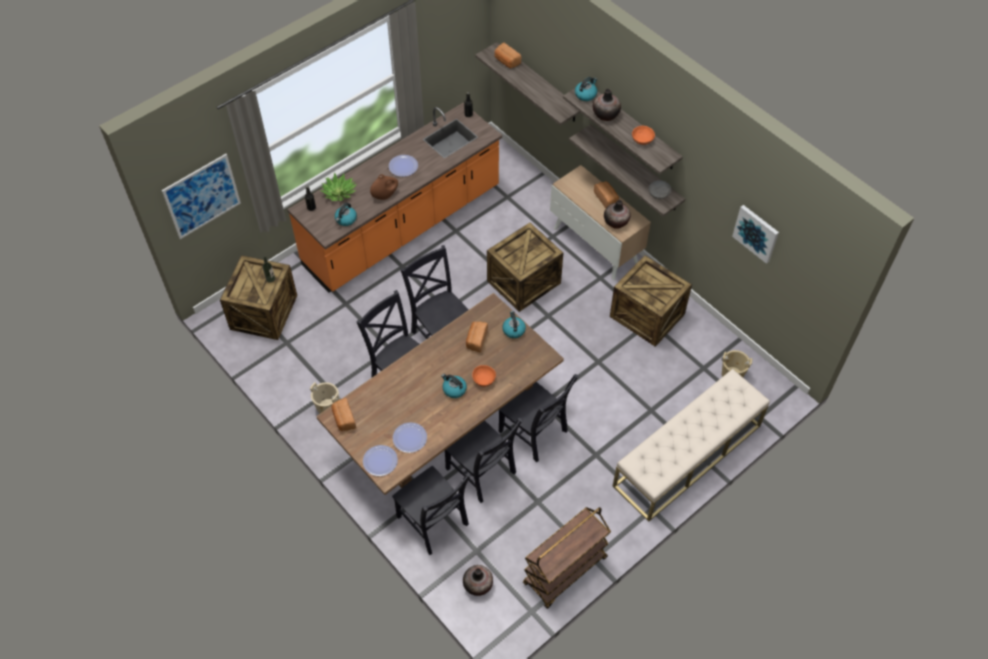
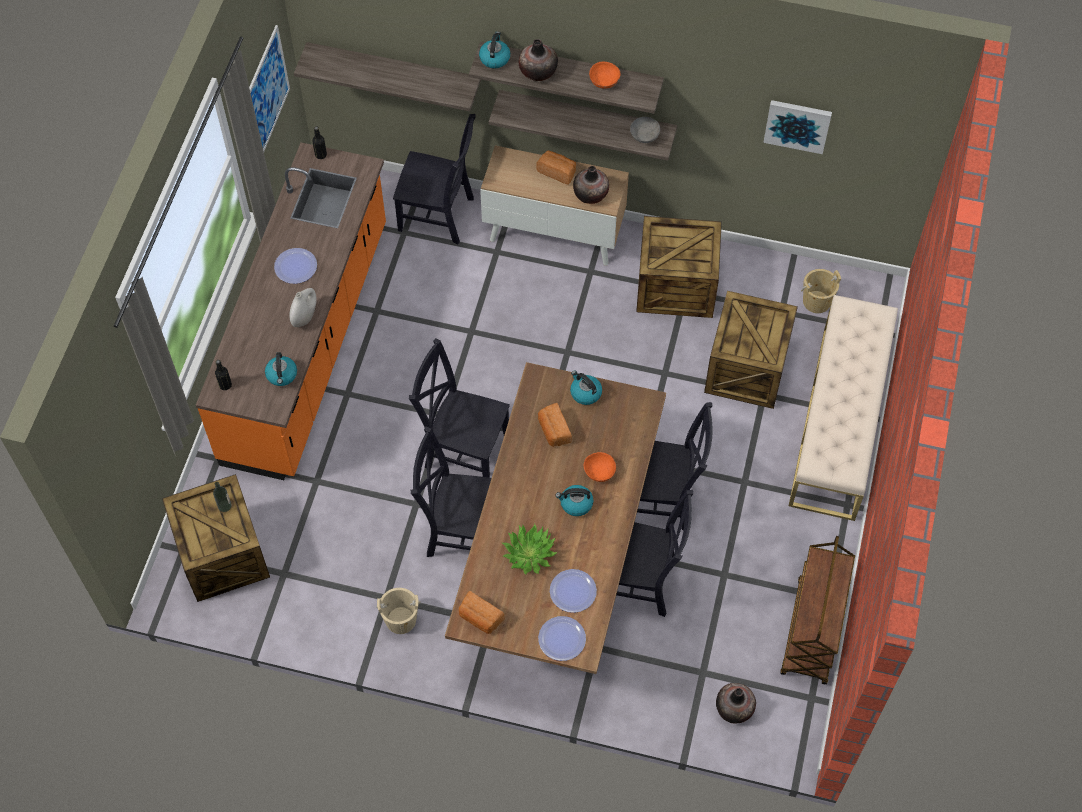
camera: 35 degrees left, 5 degrees up
picture [162,154,241,239] -> picture moved to [249,25,290,151]
potted plant [320,173,357,201] -> potted plant moved to [502,524,558,575]
brown vase [370,174,398,200] -> white vase [290,288,317,327]
black chair [392,466,471,555] -> black chair moved to [393,114,476,244]
crate [487,222,563,312] -> crate moved to [704,291,798,409]
bread [495,43,521,68] -> none

